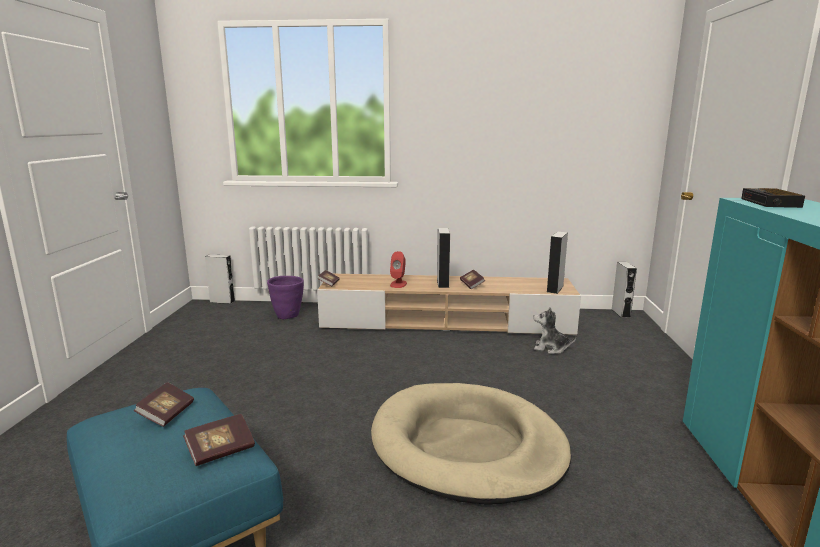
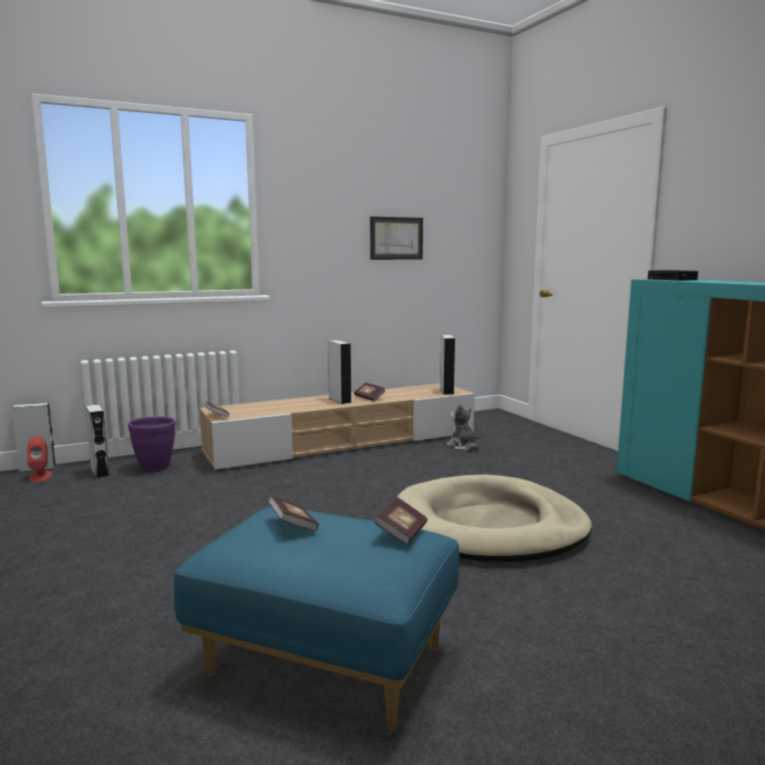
camera: 30 degrees left, 5 degrees down
red speaker [390,251,407,288] -> red speaker moved to [27,436,52,482]
plush toy [533,307,577,354] -> plush toy turned 60 degrees clockwise [446,404,482,451]
grey speaker [611,262,637,318] -> grey speaker moved to [85,404,110,479]
none -> picture [370,216,423,260]

